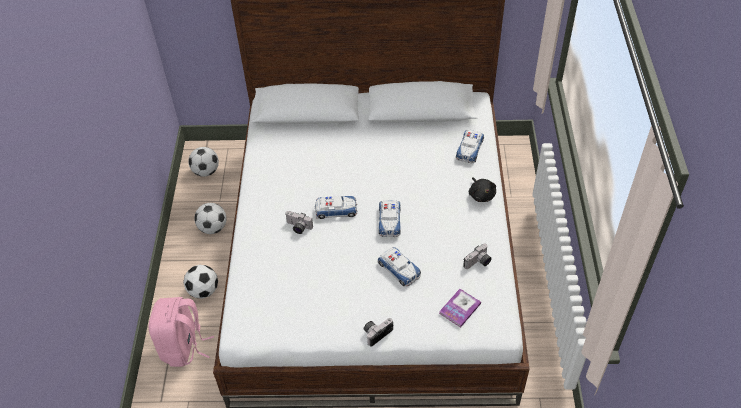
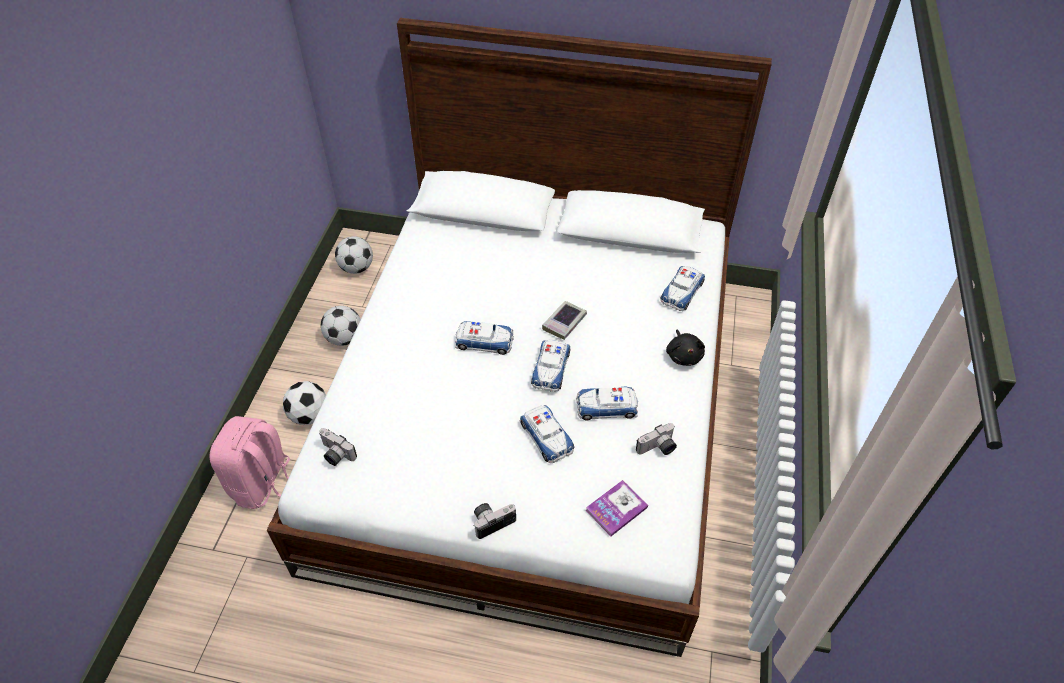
camera: 10 degrees right, 0 degrees up
camera [286,211,313,234] -> camera moved to [319,428,357,466]
none -> book [542,301,587,340]
none -> toy car [576,387,638,420]

